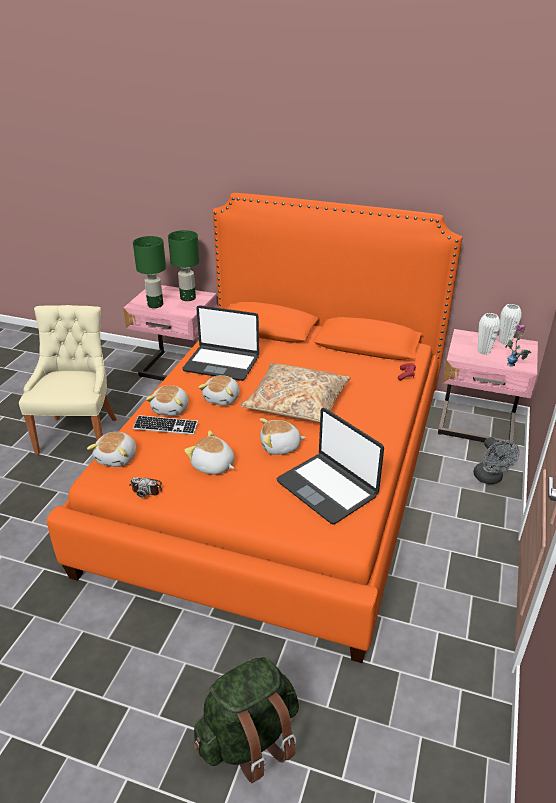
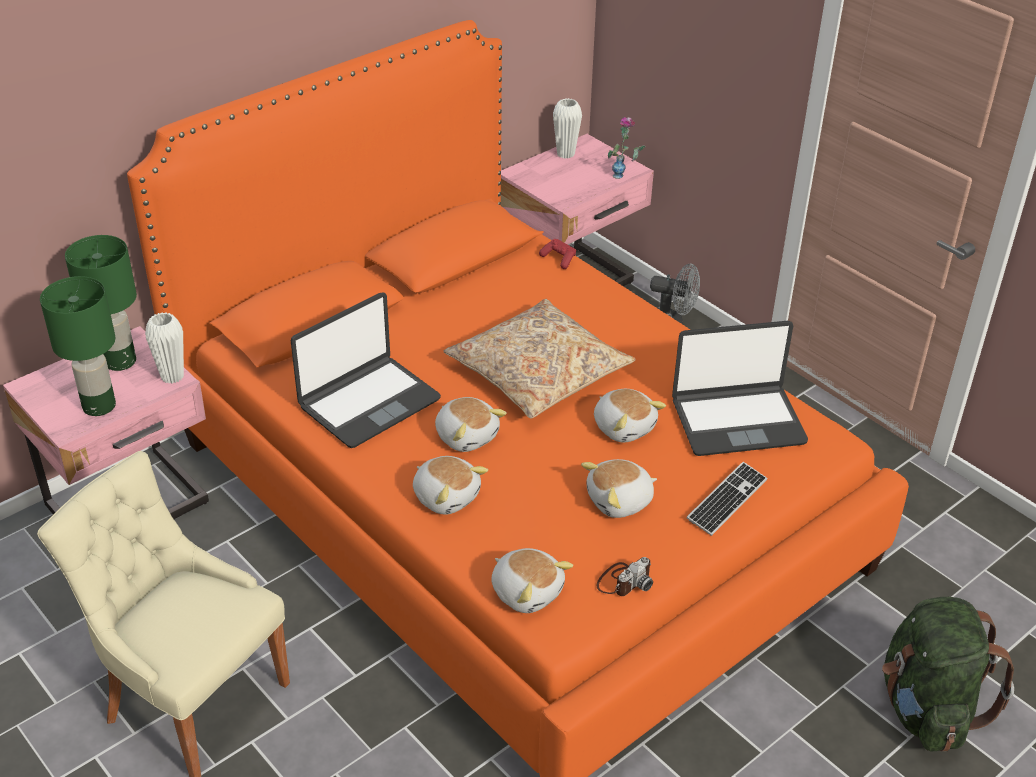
camera: 60 degrees left, 5 degrees up
keyboard [133,415,198,435] -> keyboard moved to [687,462,768,536]
plush toy [260,418,306,455] -> plush toy turned 60 degrees counterclockwise [594,389,666,442]
white vase [478,313,500,355] -> white vase moved to [145,312,184,384]

